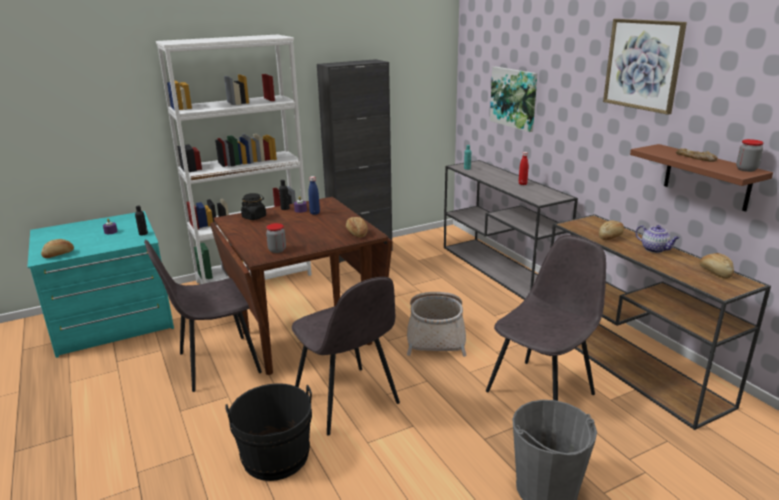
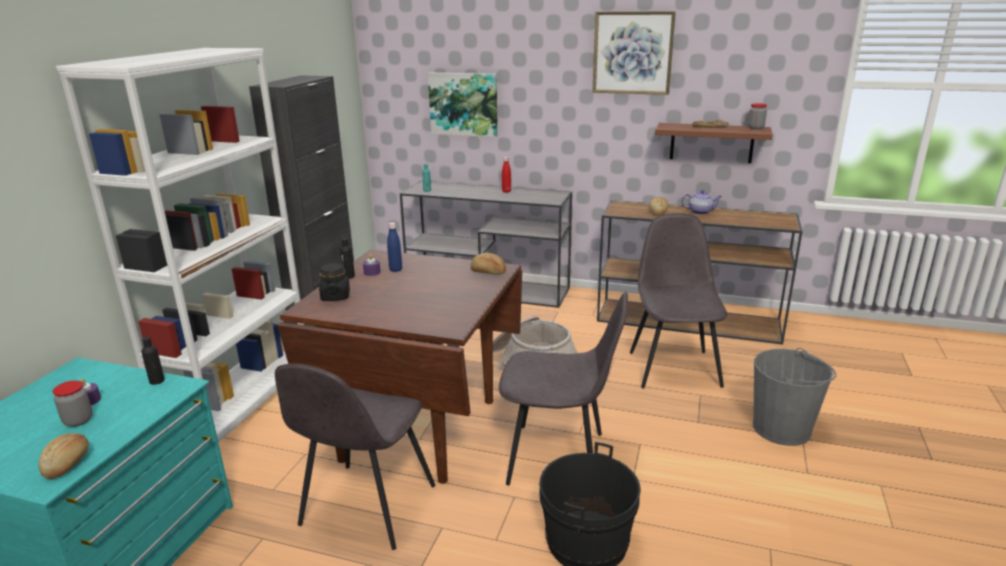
camera: 45 degrees left, 0 degrees up
jar [266,223,286,253] -> jar moved to [52,380,93,427]
bread [699,253,734,279] -> none

